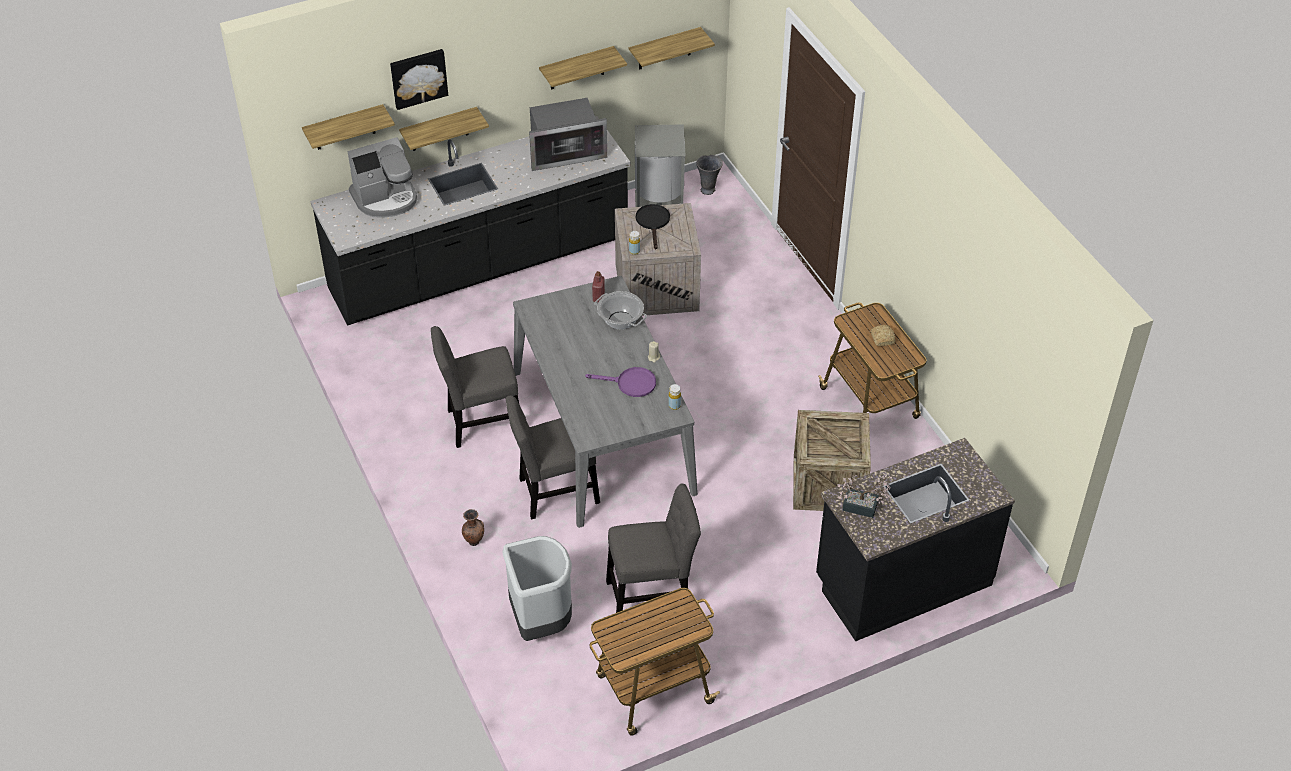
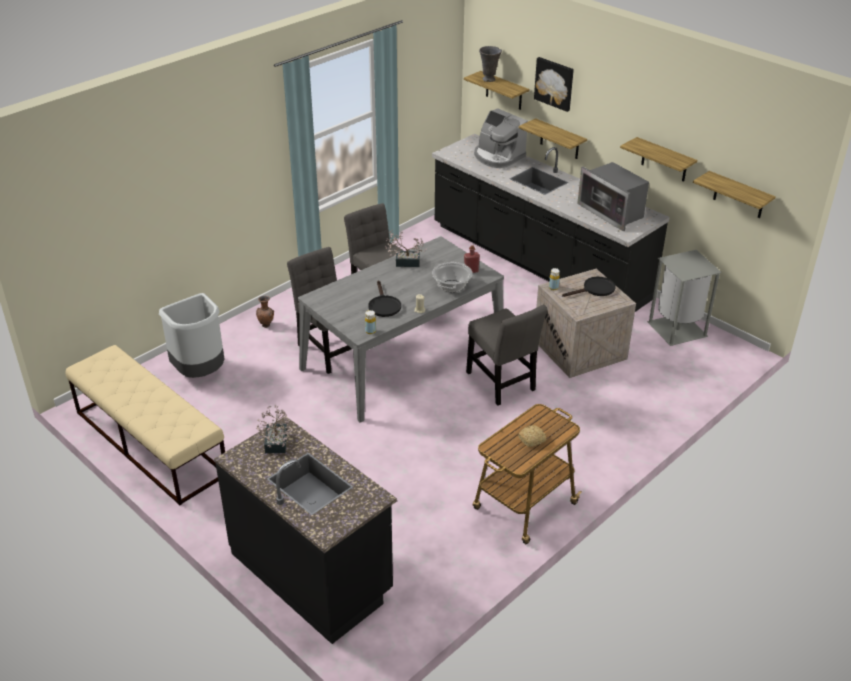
camera: 70 degrees right, 10 degrees down
purple frying pan [585,367,656,397] -> black frying pan [368,280,401,317]
cart [590,588,720,736] -> beige bench [66,345,225,505]
grey chair [606,484,701,613] -> grey chair moved to [466,305,548,405]
grey vase [696,155,723,195] -> grey vase moved to [479,46,502,82]
crate [793,410,871,511] -> none
none -> potted plant [385,230,427,267]

